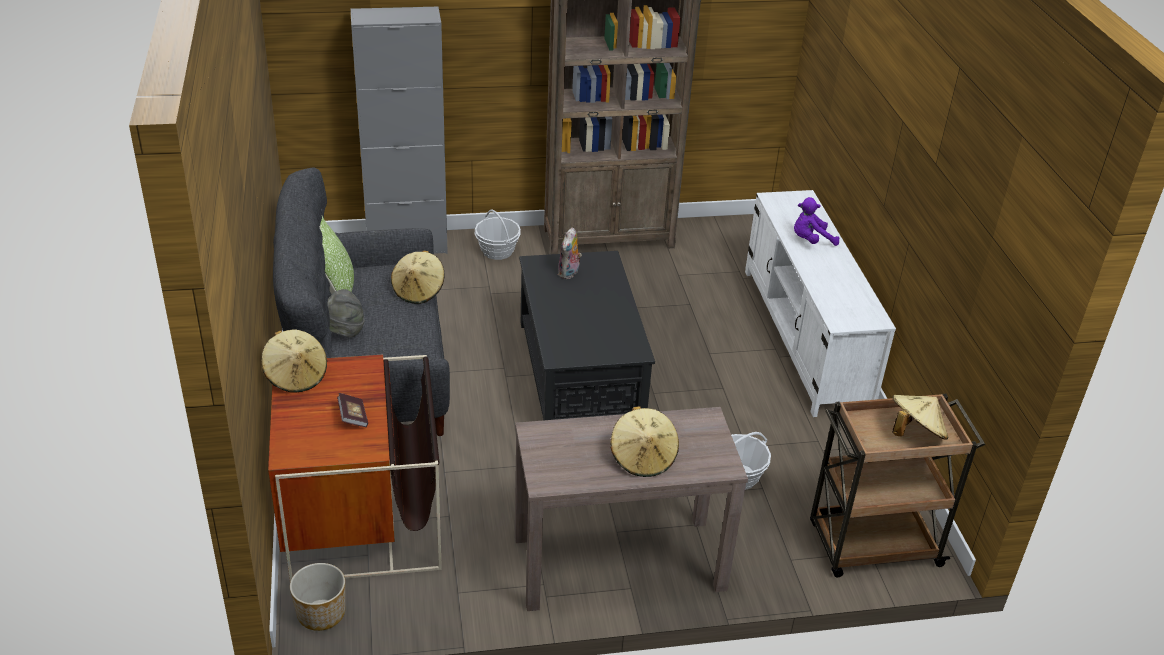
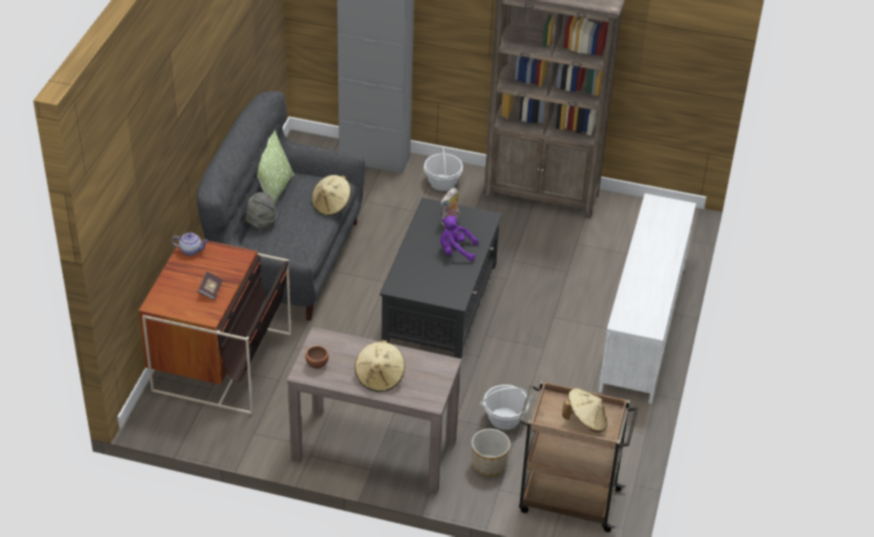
camera: 25 degrees right, 5 degrees up
beige hat [262,329,327,392] -> teapot [172,233,208,256]
planter [290,563,345,631] -> planter moved to [472,429,510,476]
purple plush toy [794,197,839,246] -> purple plush toy moved to [440,216,478,261]
none -> brown bowl [305,346,329,369]

